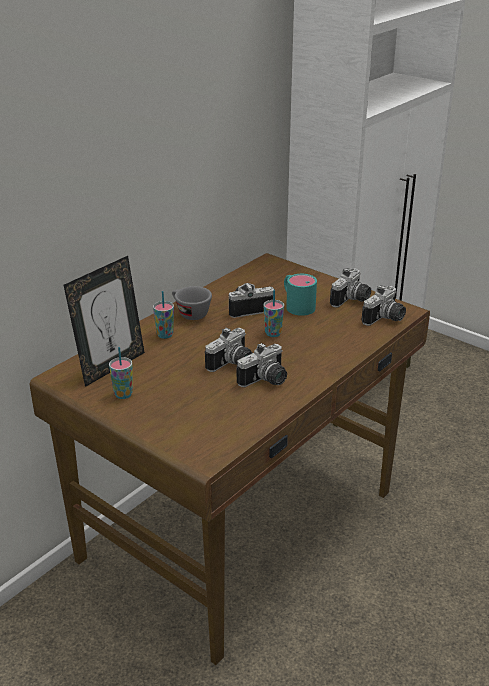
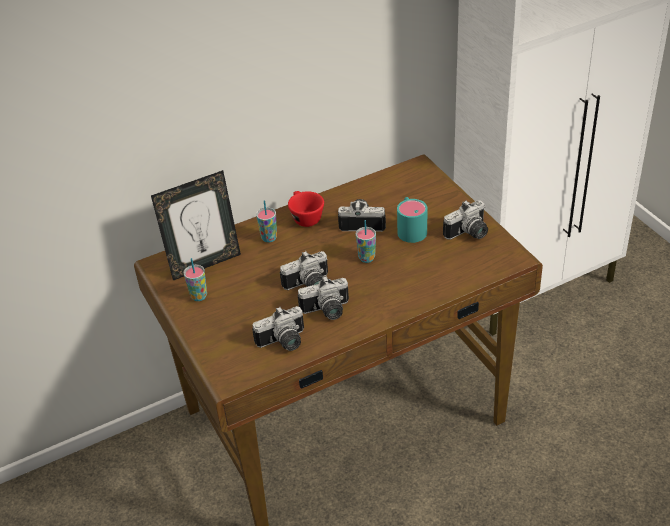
camera: 25 degrees right, 10 degrees up
grey cup [172,286,212,320] -> red cup [288,191,324,227]
camera [362,285,406,326] -> camera moved to [252,306,304,351]

